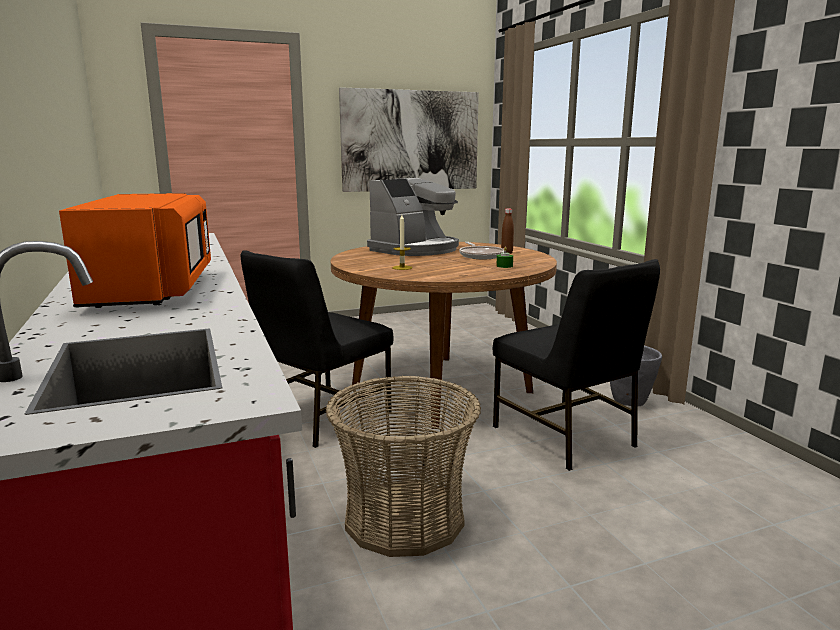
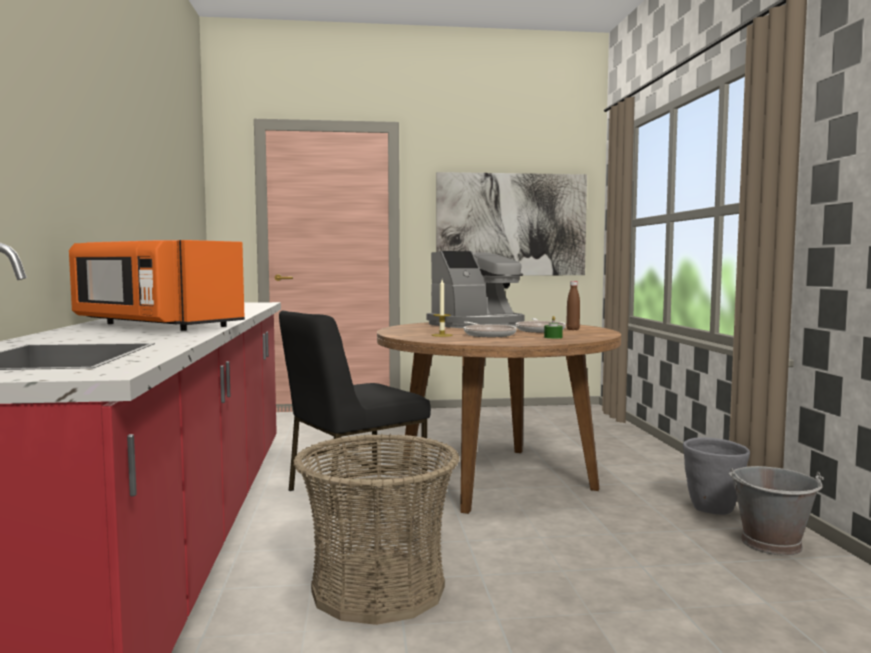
camera: 15 degrees right, 10 degrees down
orange microwave [59,193,211,308] -> orange microwave turned 120 degrees clockwise [69,240,245,331]
black chair [493,259,660,471] -> none
none -> frying pan [464,322,517,337]
none -> grey bucket [728,466,824,556]

